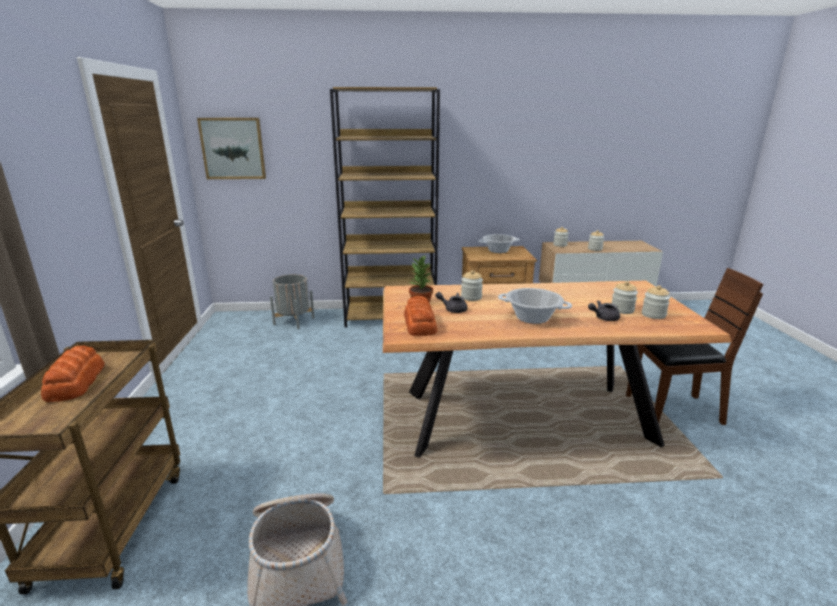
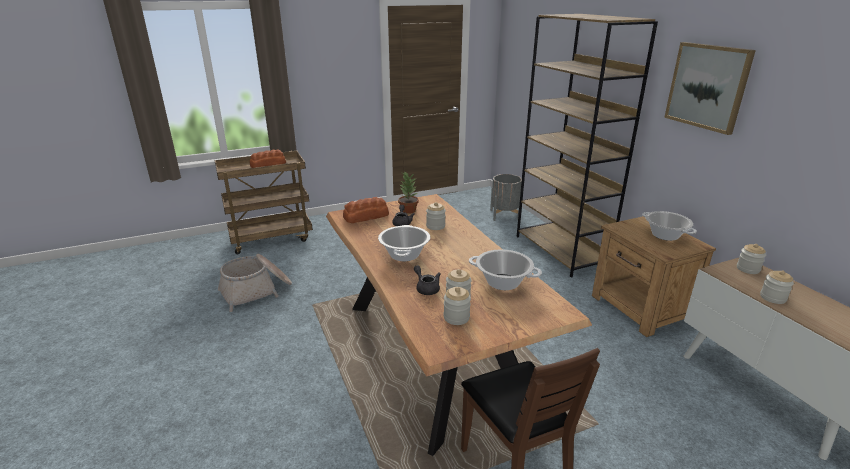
camera: 70 degrees right, 5 degrees up
picture [197,118,266,179] -> picture moved to [664,42,756,135]
none -> cooking pot [469,249,542,290]

